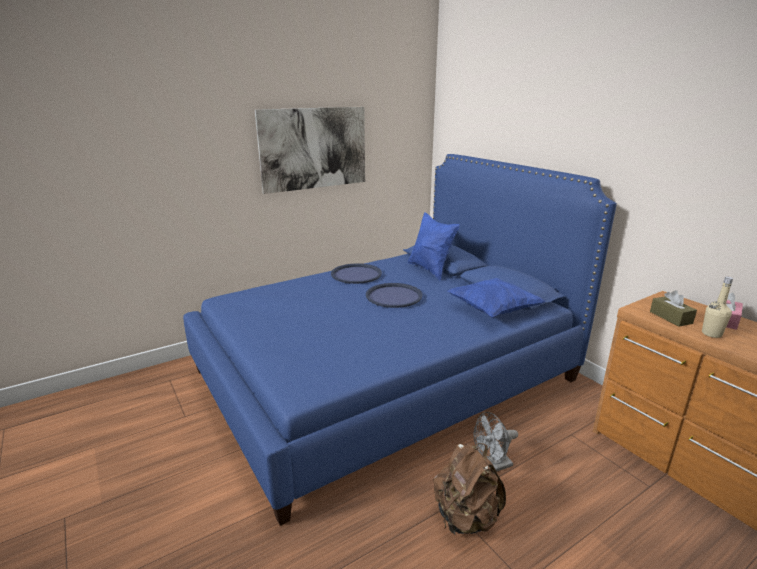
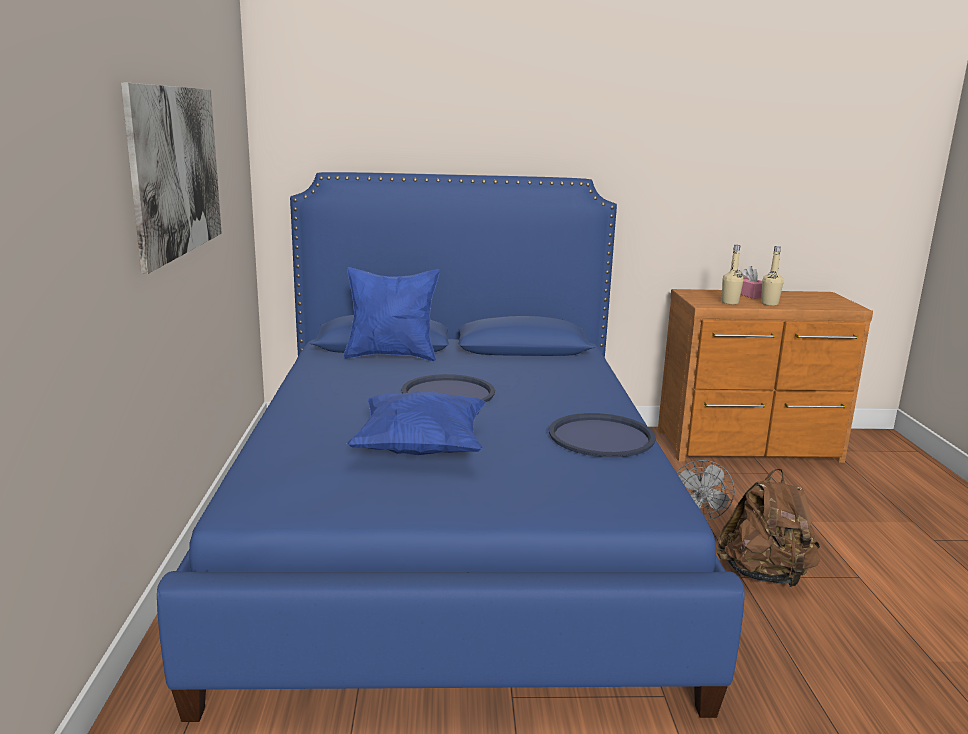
camera: 60 degrees left, 5 degrees down
blue tray [331,263,382,284] -> blue tray moved to [549,413,656,457]
blue pillow [448,278,546,318] -> blue pillow moved to [347,391,486,455]
brown tissue box [650,290,697,327] -> beige bottle [722,245,743,305]

